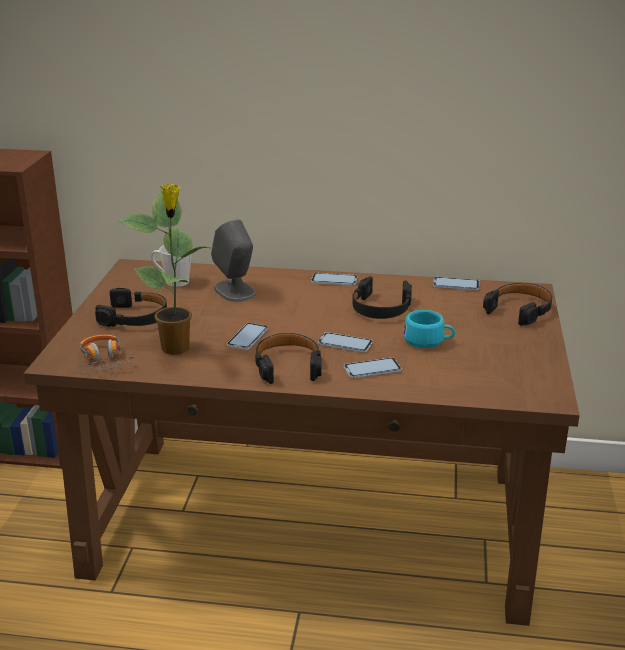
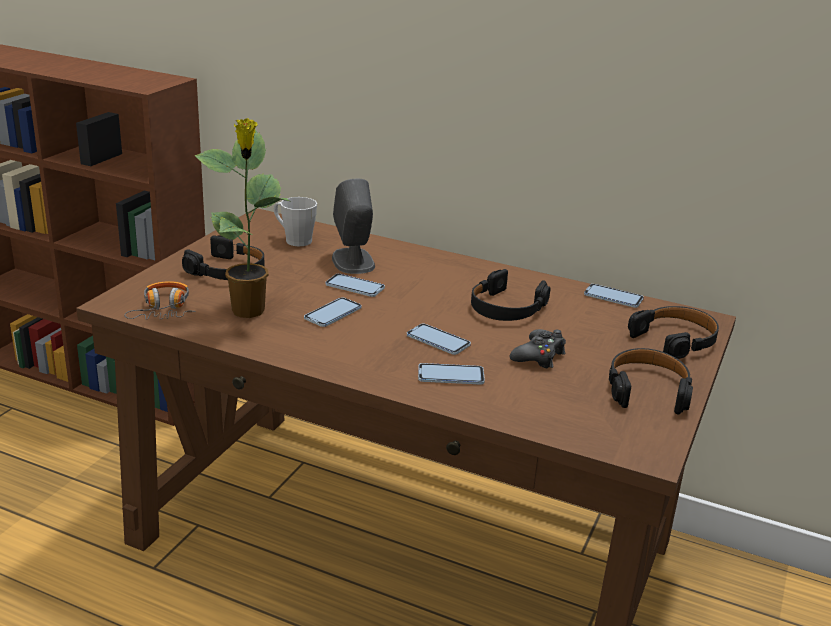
camera: 15 degrees right, 0 degrees up
black headphones [255,333,322,384] -> black headphones moved to [609,348,693,415]
phone [311,273,358,286] -> phone moved to [325,274,385,297]
turquoise cup [404,310,455,348] -> black game controller [509,329,566,368]

